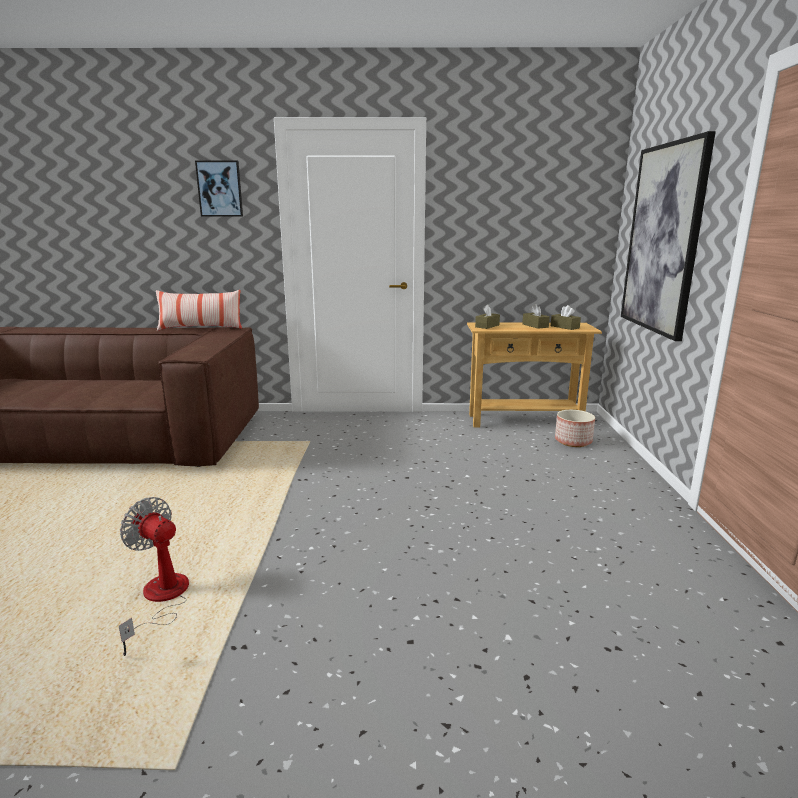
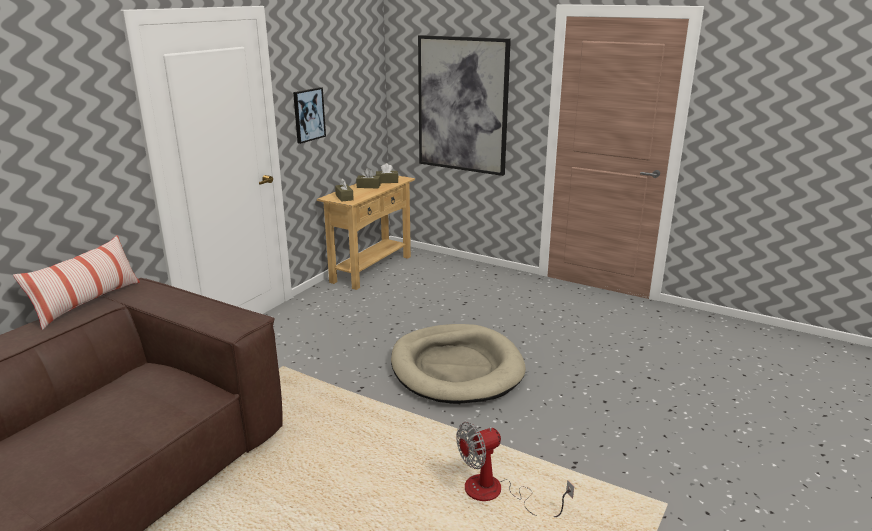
camera: 60 degrees left, 5 degrees up
picture [195,161,243,217] -> picture moved to [293,87,326,144]
planter [555,410,595,447] -> none
none -> beige dog bed [391,324,526,404]

